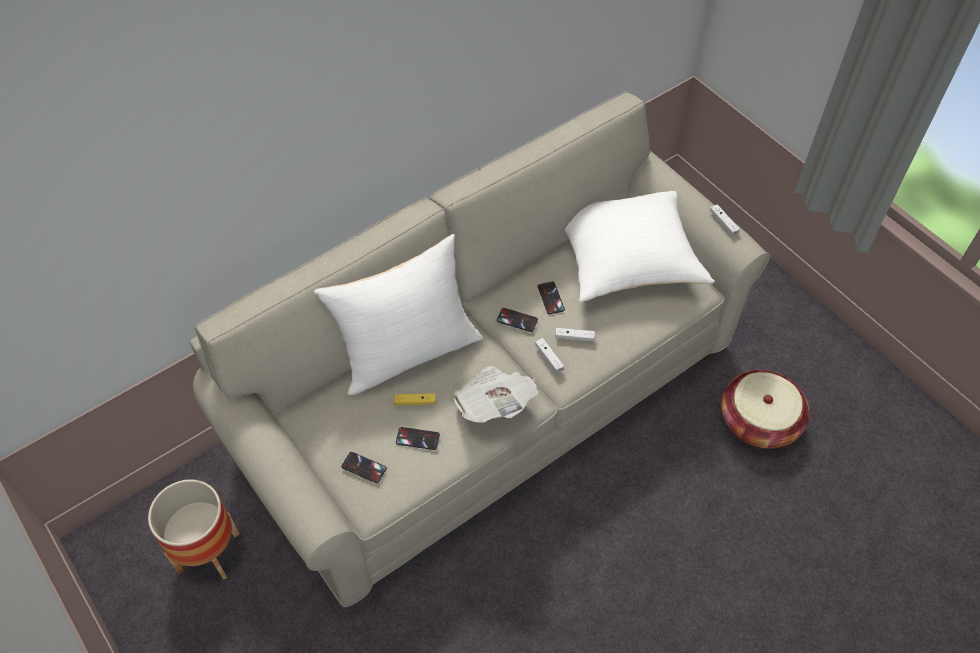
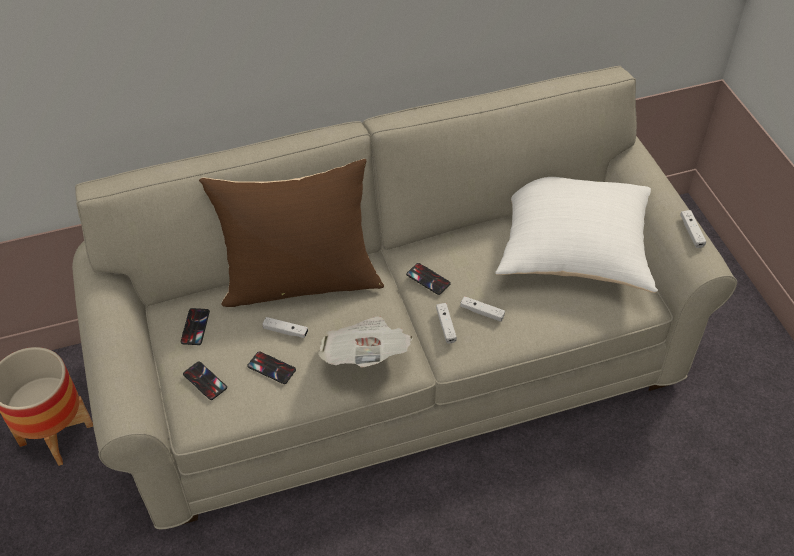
camera: 20 degrees right, 5 degrees down
white pillow [314,234,483,395] -> brown pillow [199,159,384,307]
yellow game controller [394,393,436,405] -> white game controller [262,317,308,338]
phone [538,281,565,314] -> phone moved to [181,308,210,345]
basket [721,370,810,449] -> none

